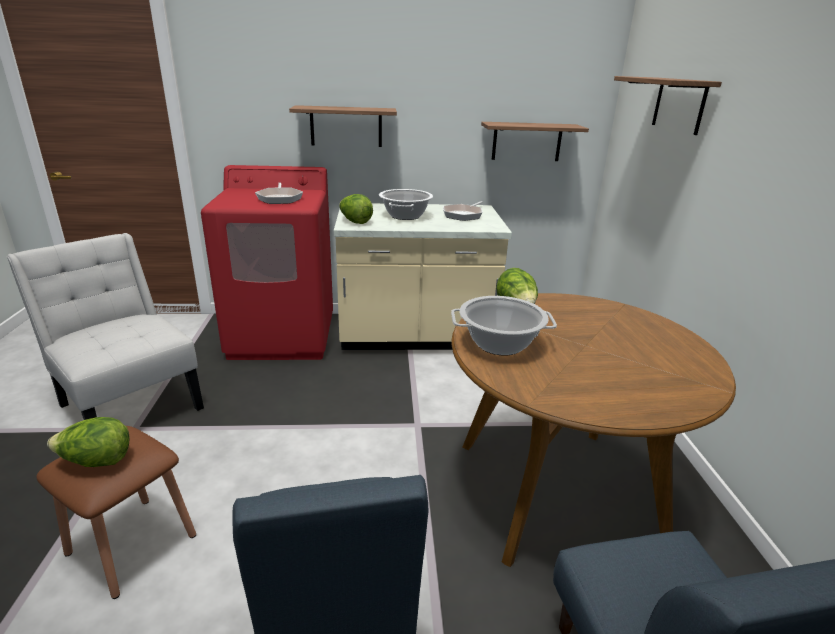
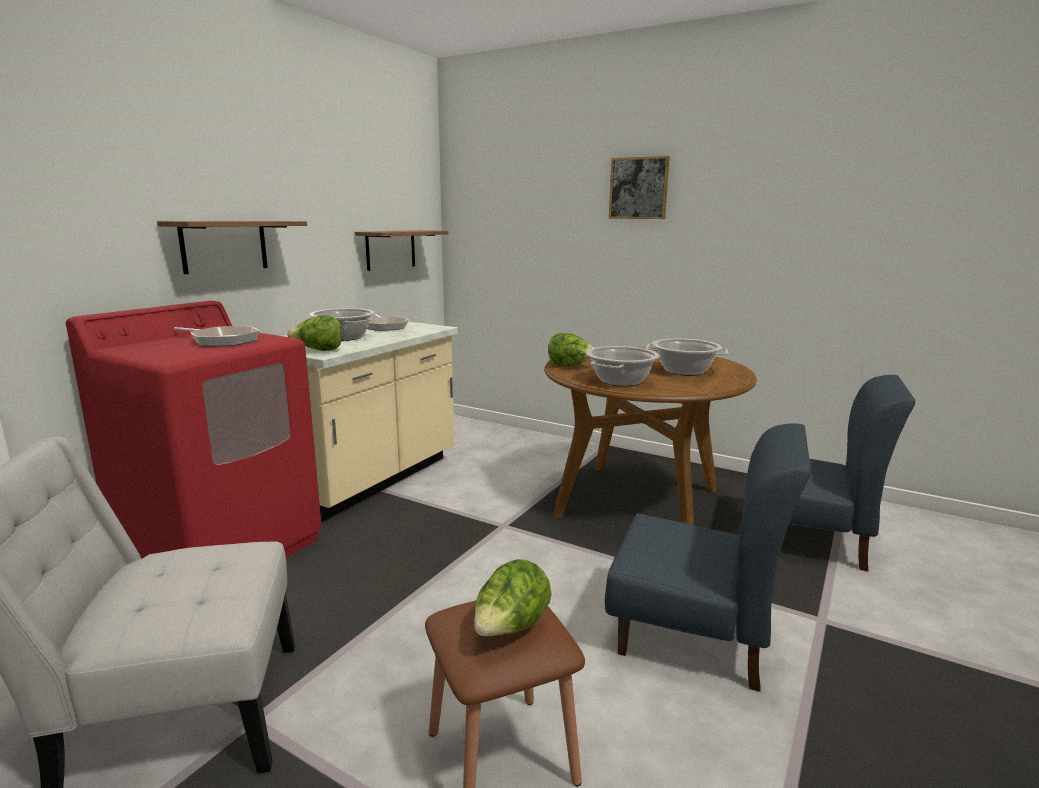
camera: 55 degrees left, 10 degrees down
shelf [614,76,722,135] -> none
none -> picture [609,156,670,219]
none -> cooking pot [646,339,728,376]

